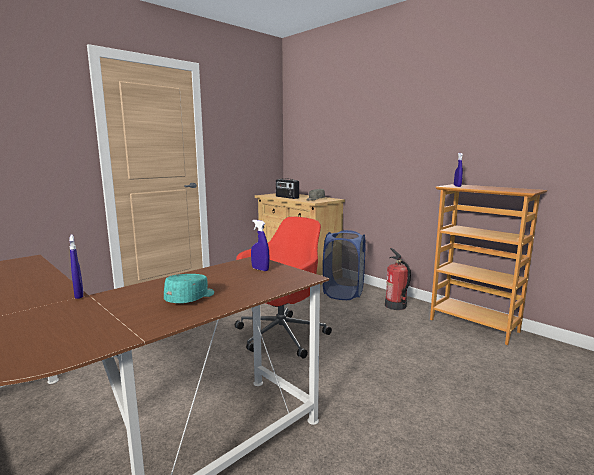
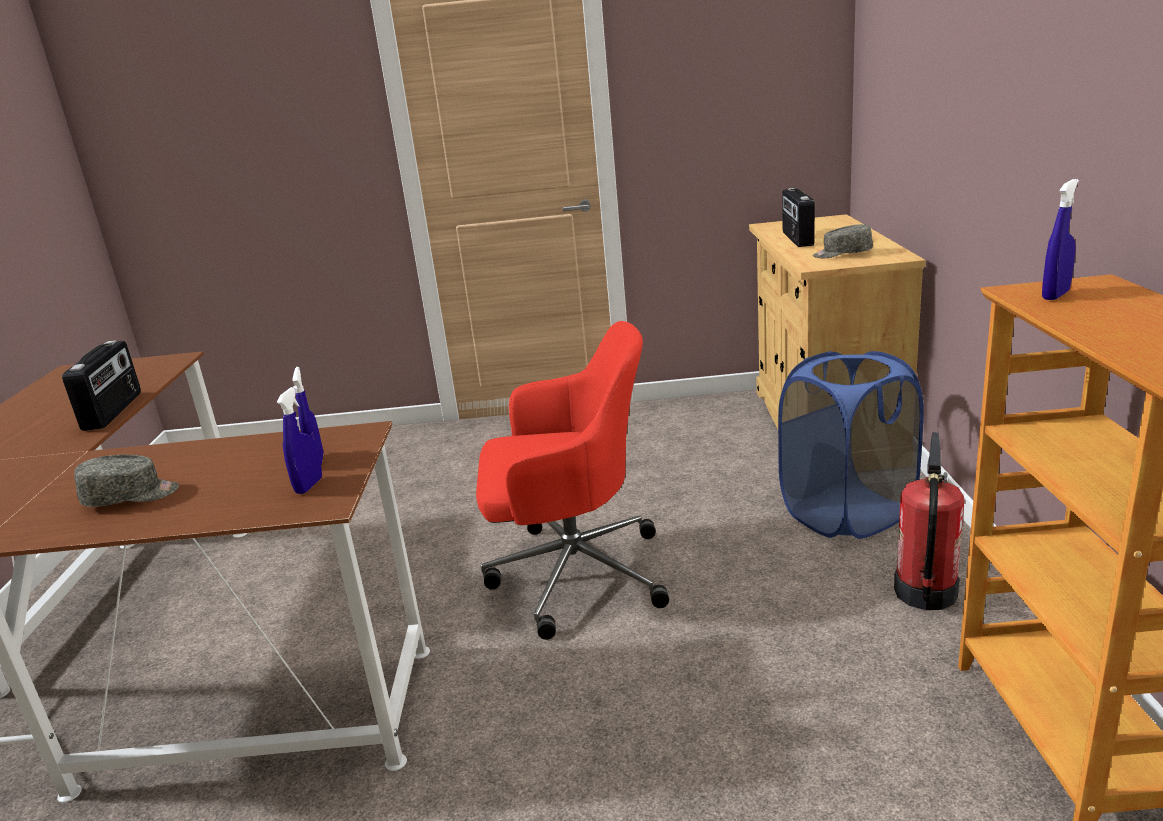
camera: 45 degrees right, 10 degrees up
blue spray bottle [69,234,83,299] -> blue spray bottle moved to [277,386,322,494]
turquoise cap [164,274,214,303] -> grey cap [74,455,179,507]
none -> radio [62,340,141,431]

